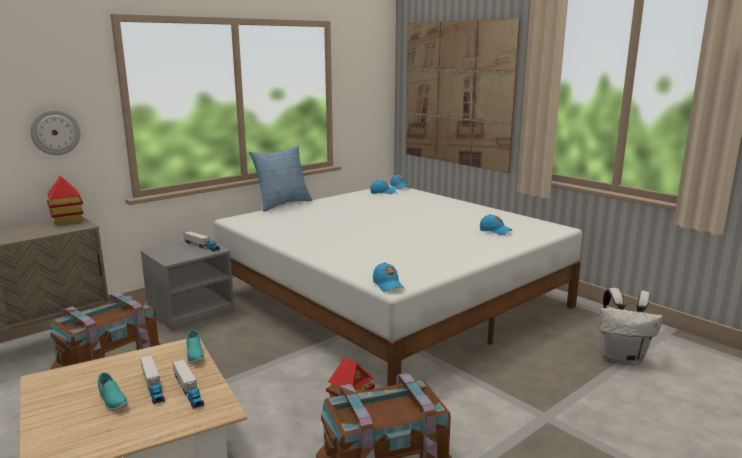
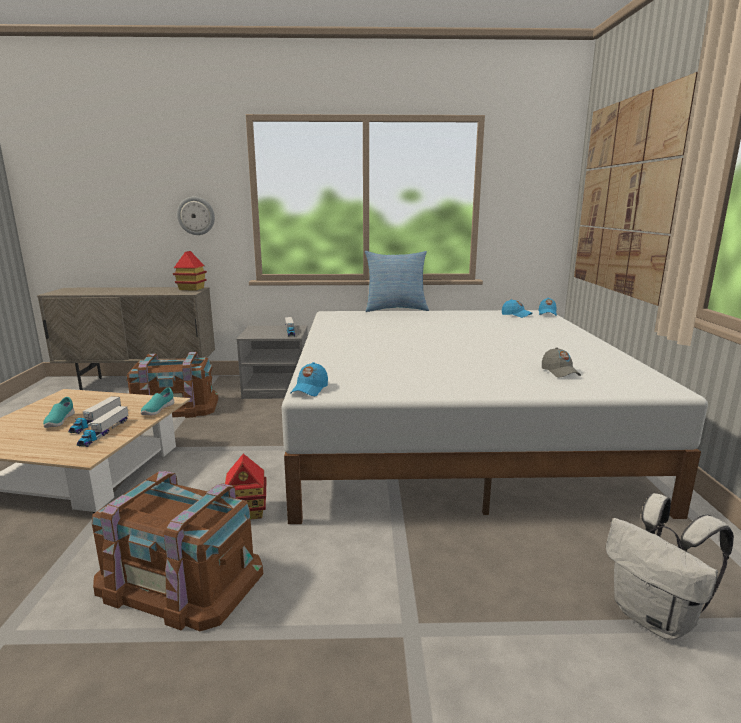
camera: 40 degrees right, 0 degrees up
blue cap [480,214,513,235] -> grey cap [542,348,581,378]

